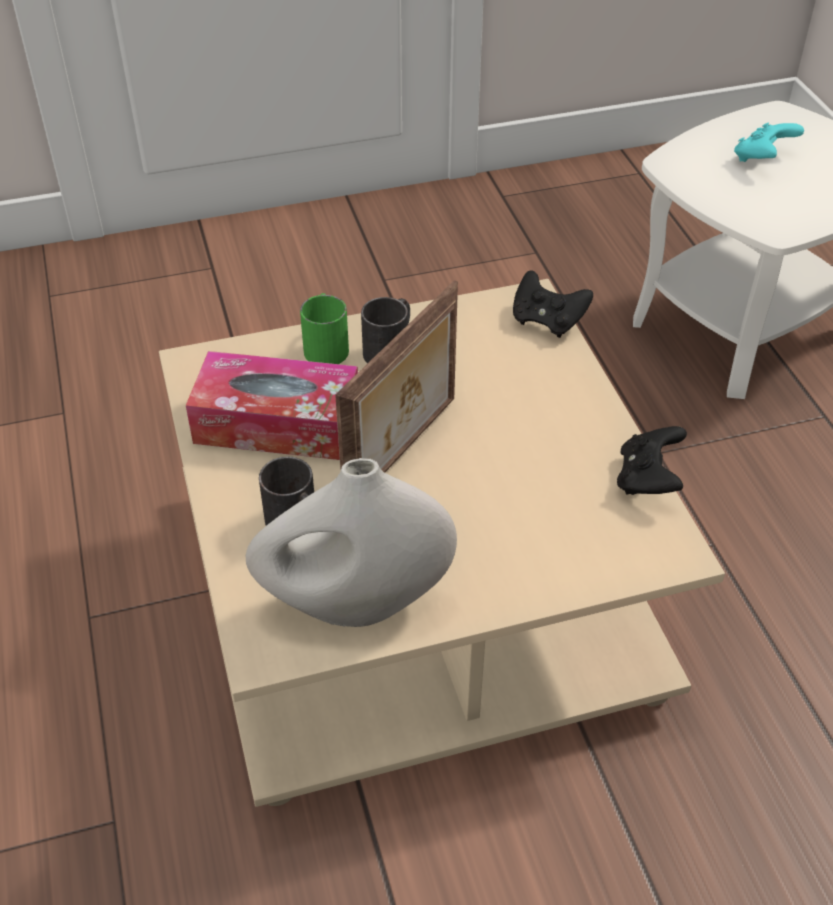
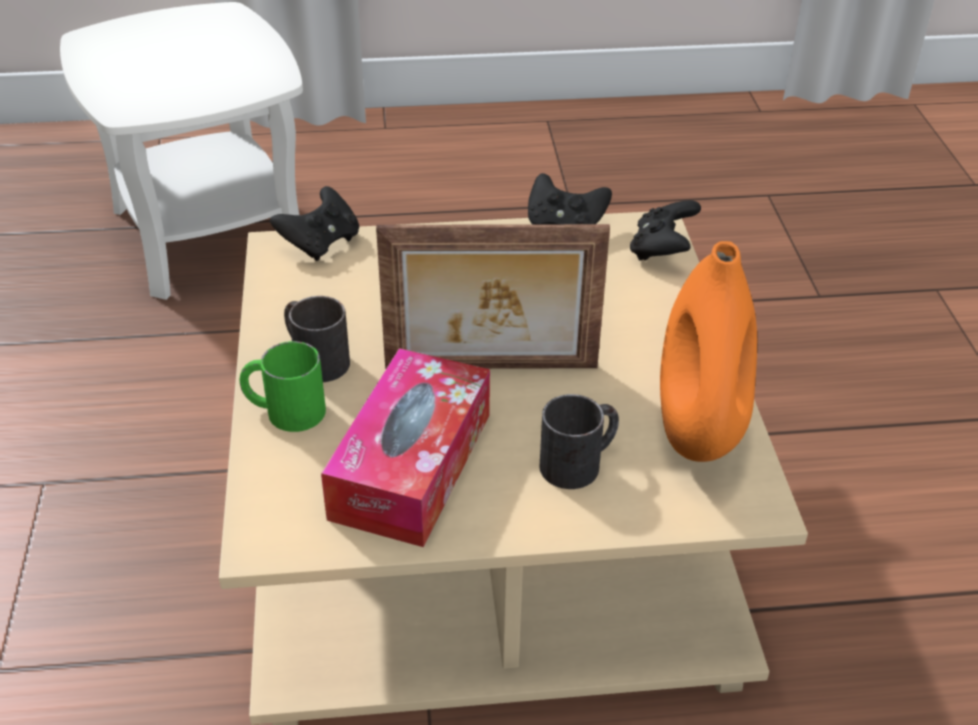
camera: 80 degrees left, 5 degrees down
white vase [246,458,457,627] -> orange vase [660,241,757,462]
picture frame [335,280,458,473] -> picture frame turned 135 degrees clockwise [376,224,610,369]
turquoise game controller [734,123,804,162] -> none
none -> black game controller [630,200,701,261]

